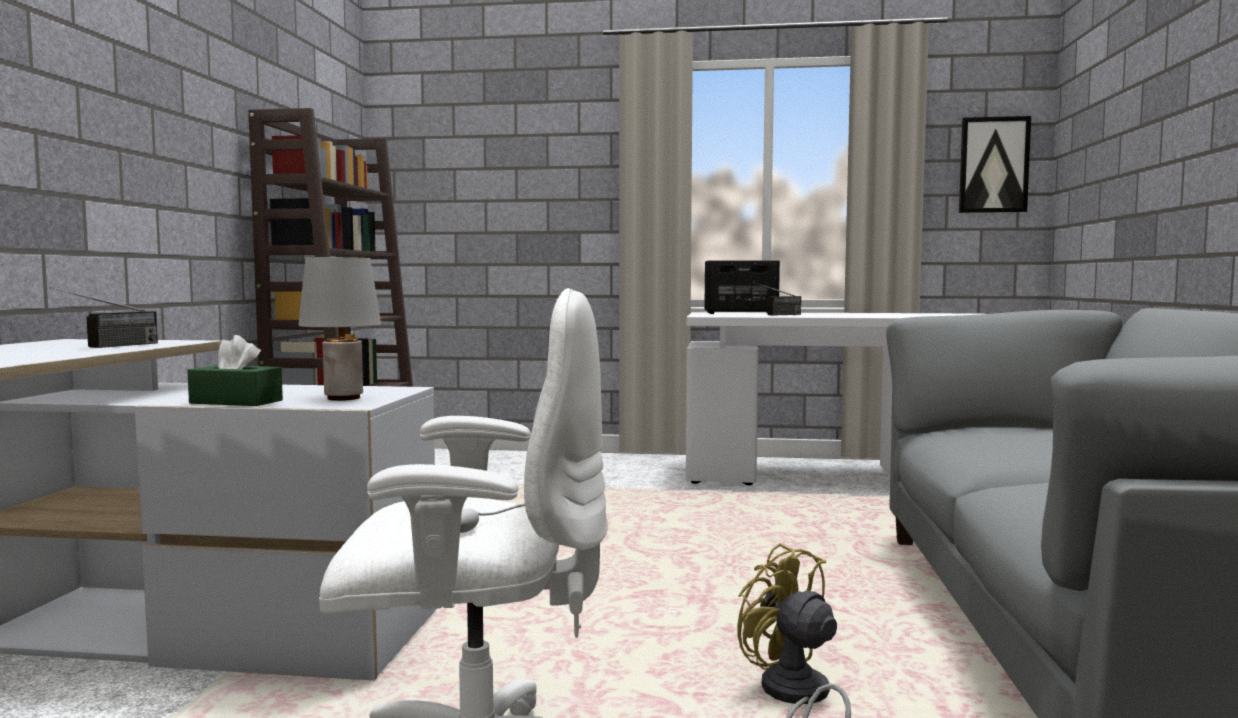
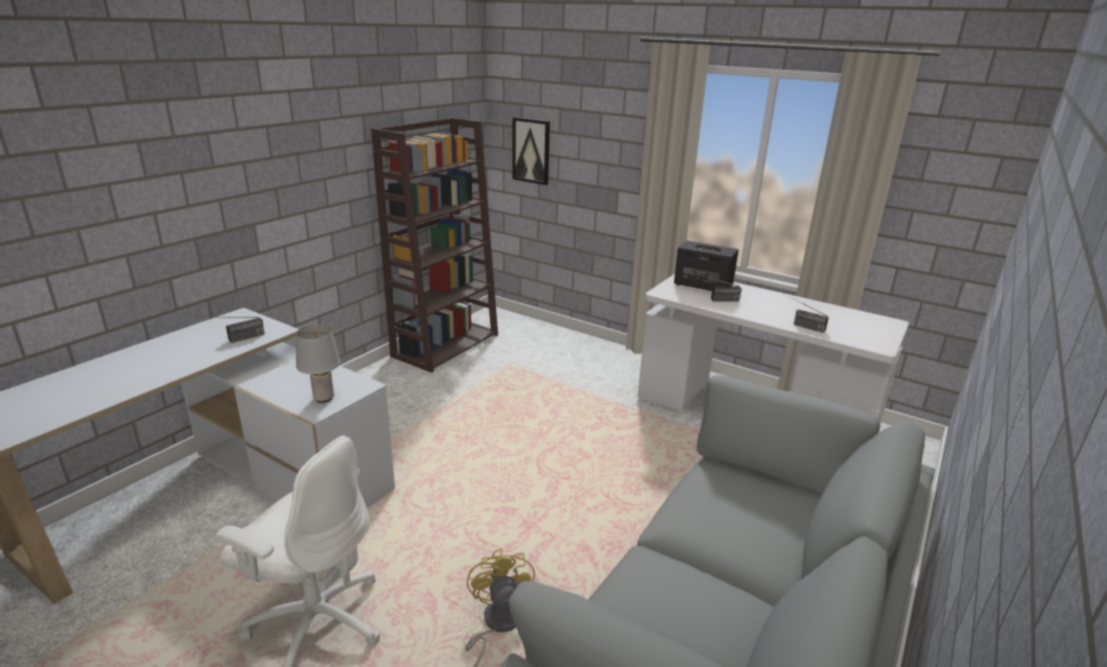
camera: 25 degrees right, 20 degrees up
green tissue box [187,335,283,406] -> none
picture [959,116,1031,213] -> picture moved to [512,117,550,185]
none -> radio [785,294,828,333]

